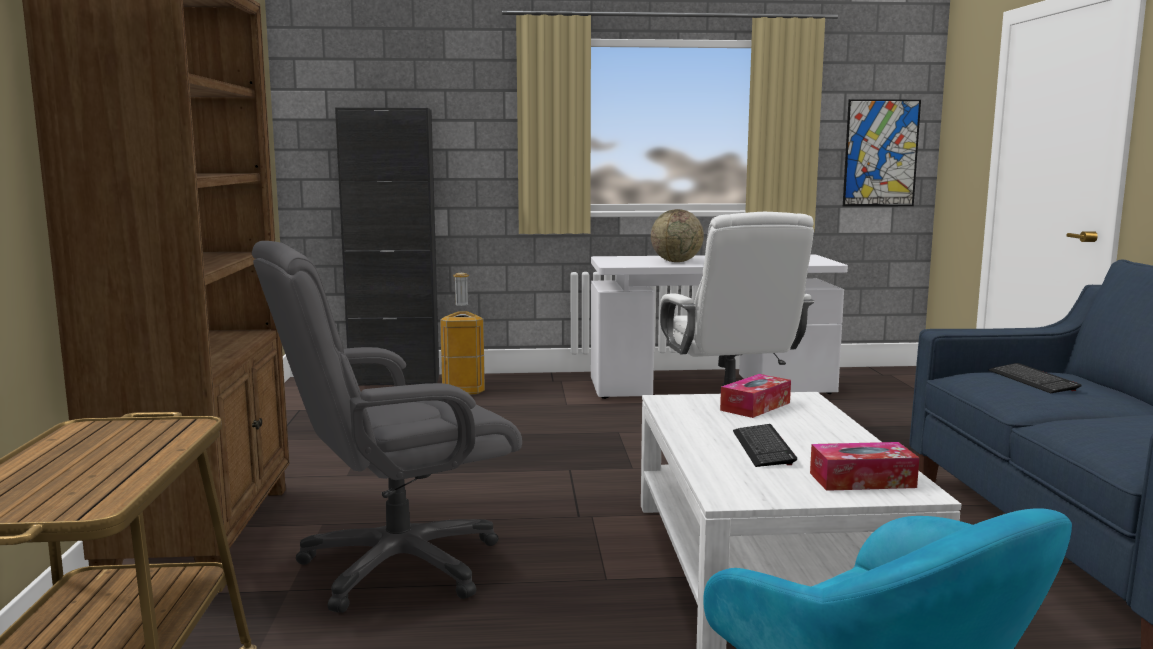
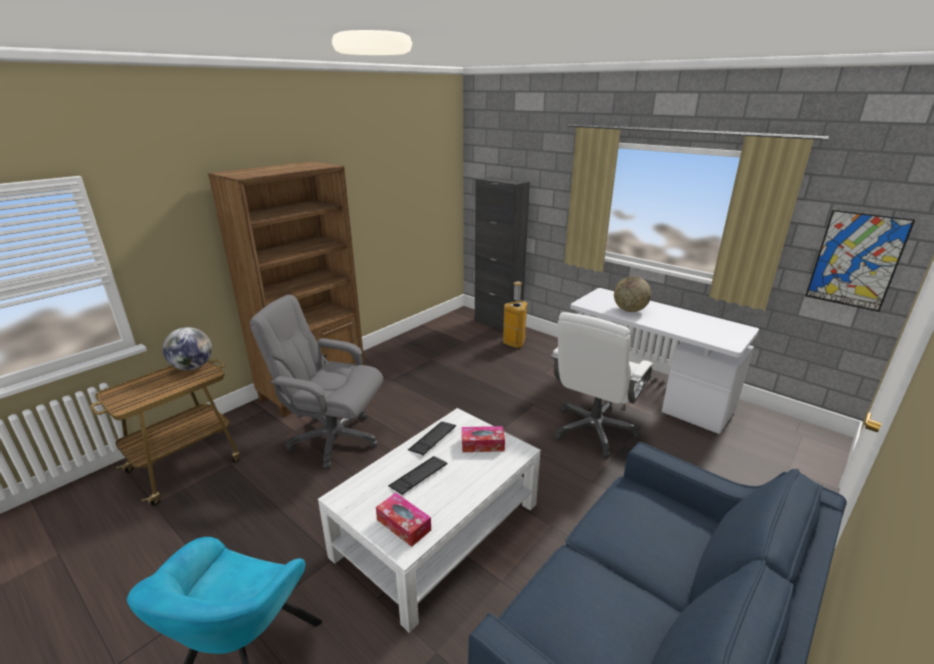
camera: 45 degrees right, 15 degrees up
keyboard [989,363,1081,393] -> keyboard moved to [408,422,456,456]
none -> globe [163,327,212,370]

